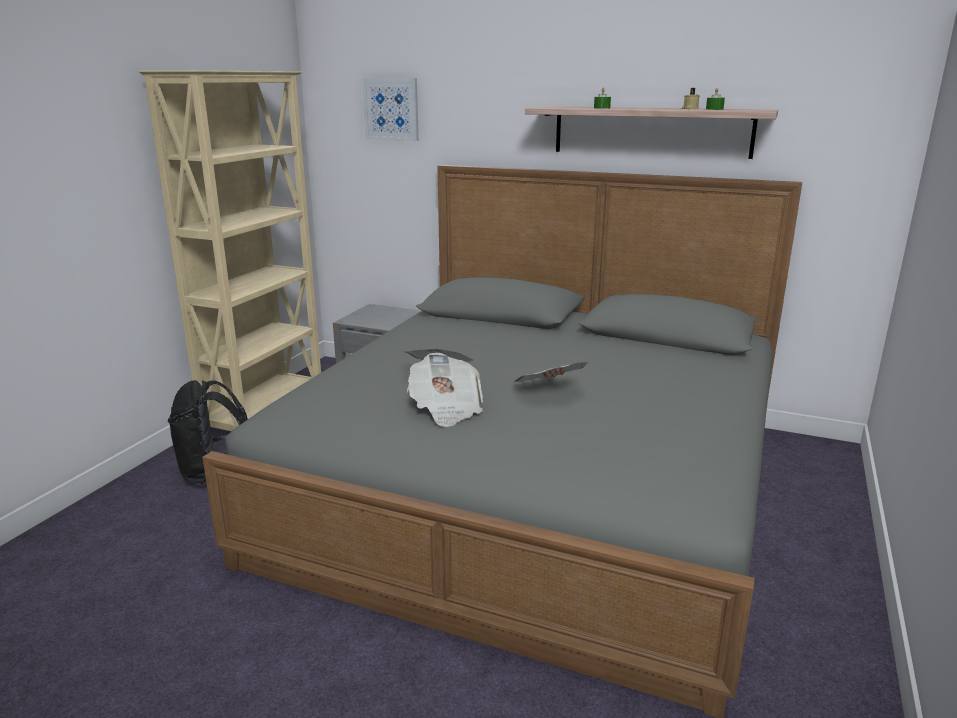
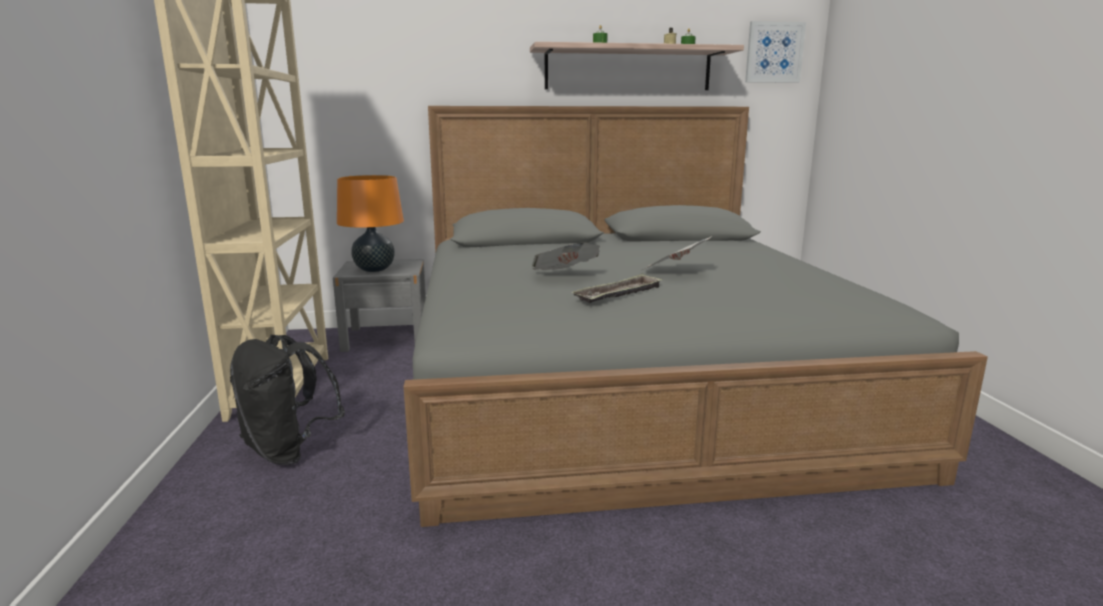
camera: 30 degrees left, 5 degrees down
picture [362,78,419,141] -> picture moved to [745,21,806,83]
newspaper [407,353,483,427] -> tray [572,273,662,303]
none -> orange table lamp [337,175,404,272]

